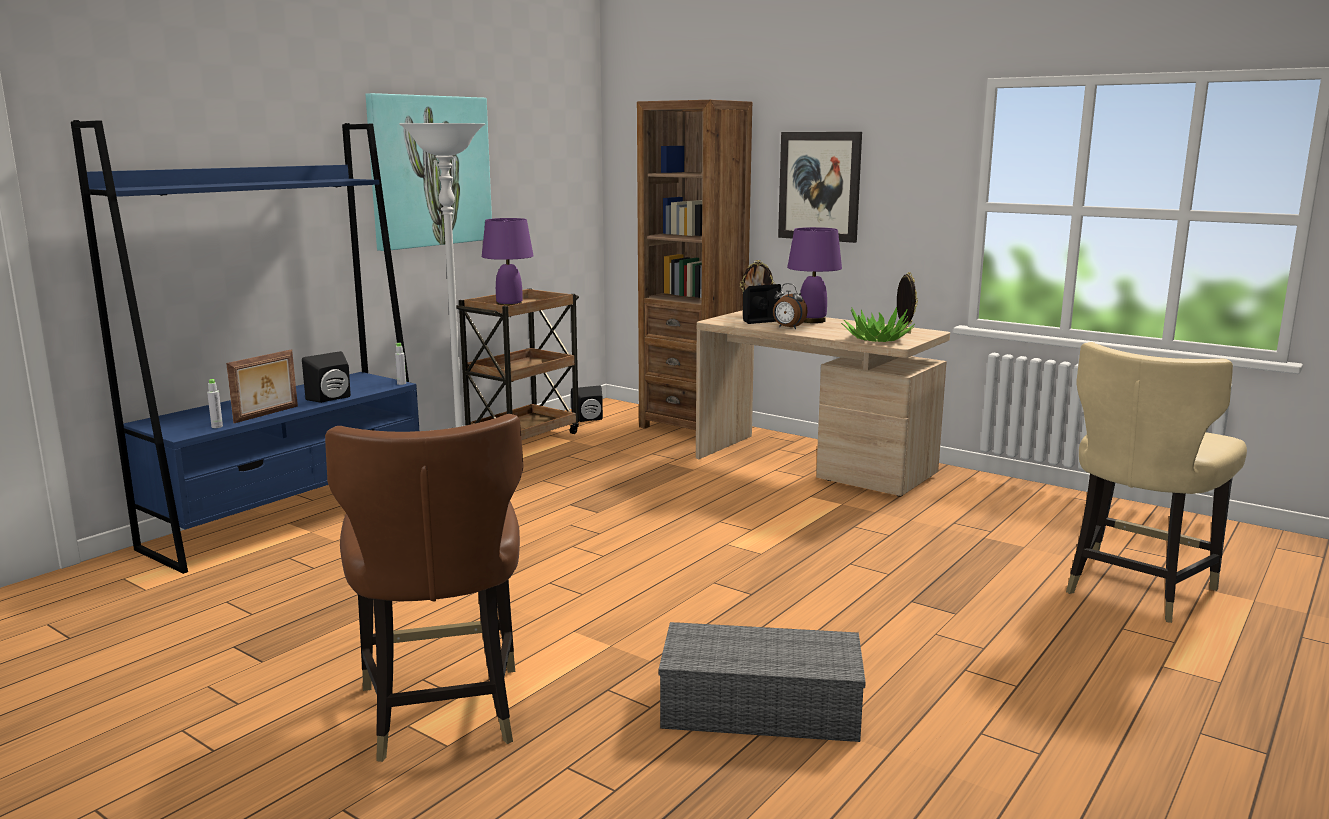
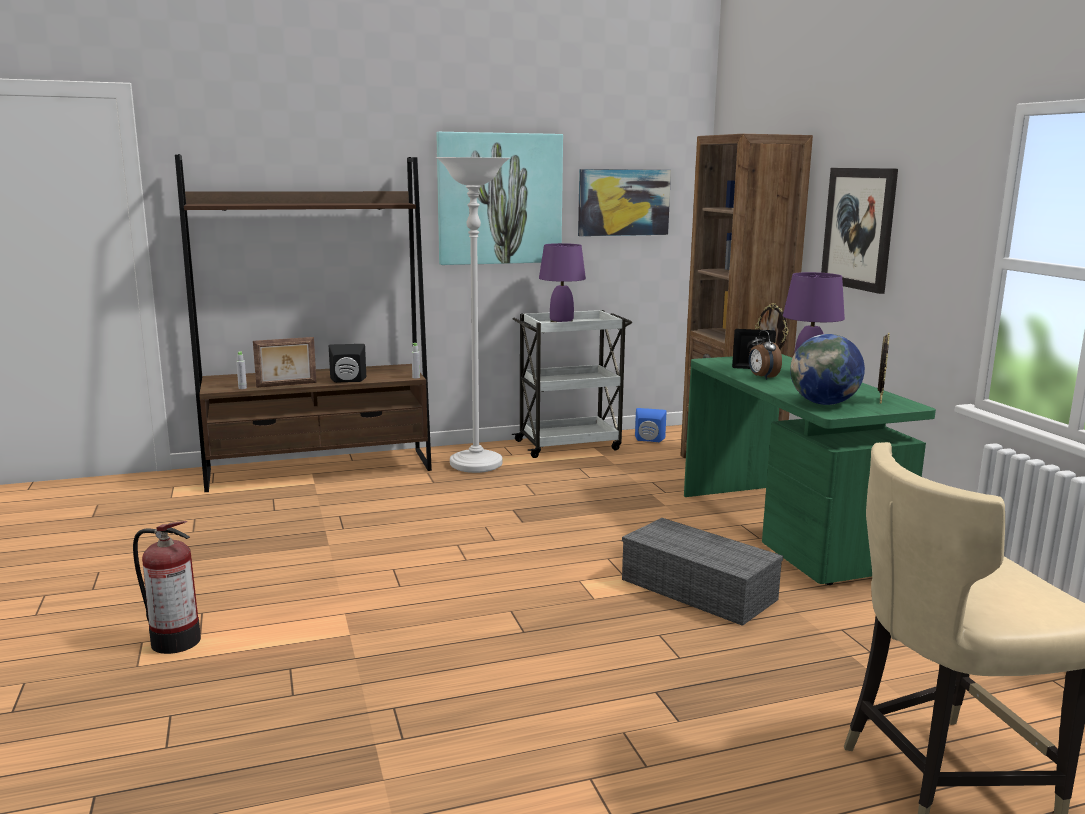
camera: 35 degrees right, 0 degrees up
blue bookcase [71,120,419,574] -> brown bookcase [175,154,432,492]
brown chair [325,414,524,762] -> fire extinguisher [133,521,201,654]
brown cart [456,288,579,440] -> white cart [512,310,632,458]
black speaker [571,386,603,422] -> blue speaker [635,408,667,442]
grey storage box [659,622,866,742] -> grey storage box moved to [622,518,783,626]
beige desk [696,310,950,497] -> green desk [684,354,936,585]
potted plant [841,307,915,342] -> globe [790,334,865,405]
none -> picture [578,169,671,236]

